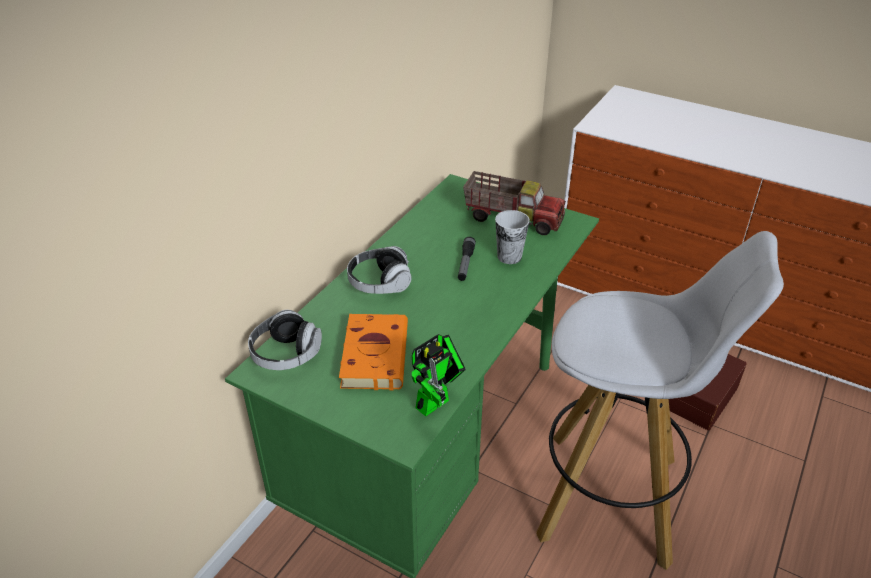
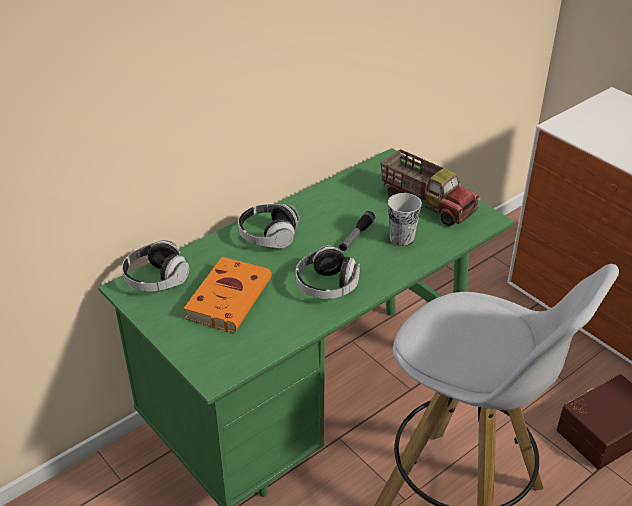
camera: 20 degrees right, 0 degrees up
toy robot [412,334,466,416] -> none
none -> headphones [296,246,360,299]

